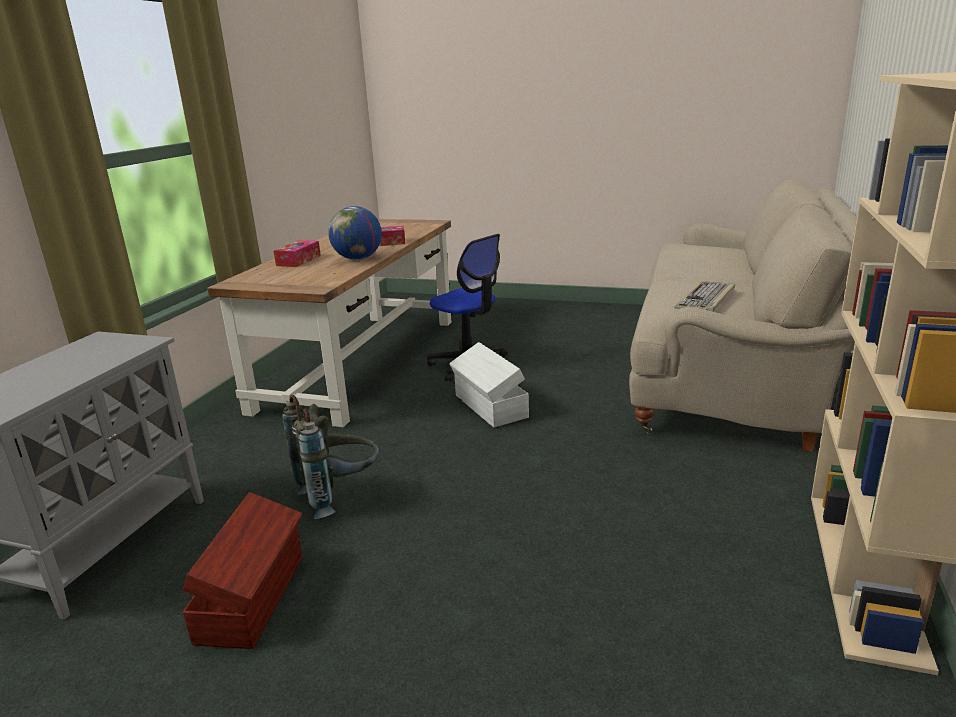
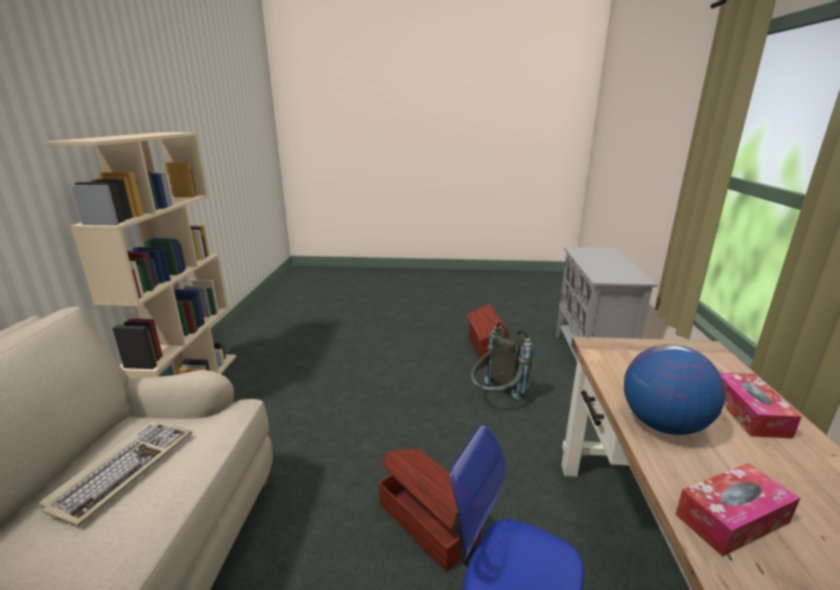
camera: 165 degrees right, 0 degrees up
white storage box [449,342,529,427] -> brown storage box [379,448,482,572]

